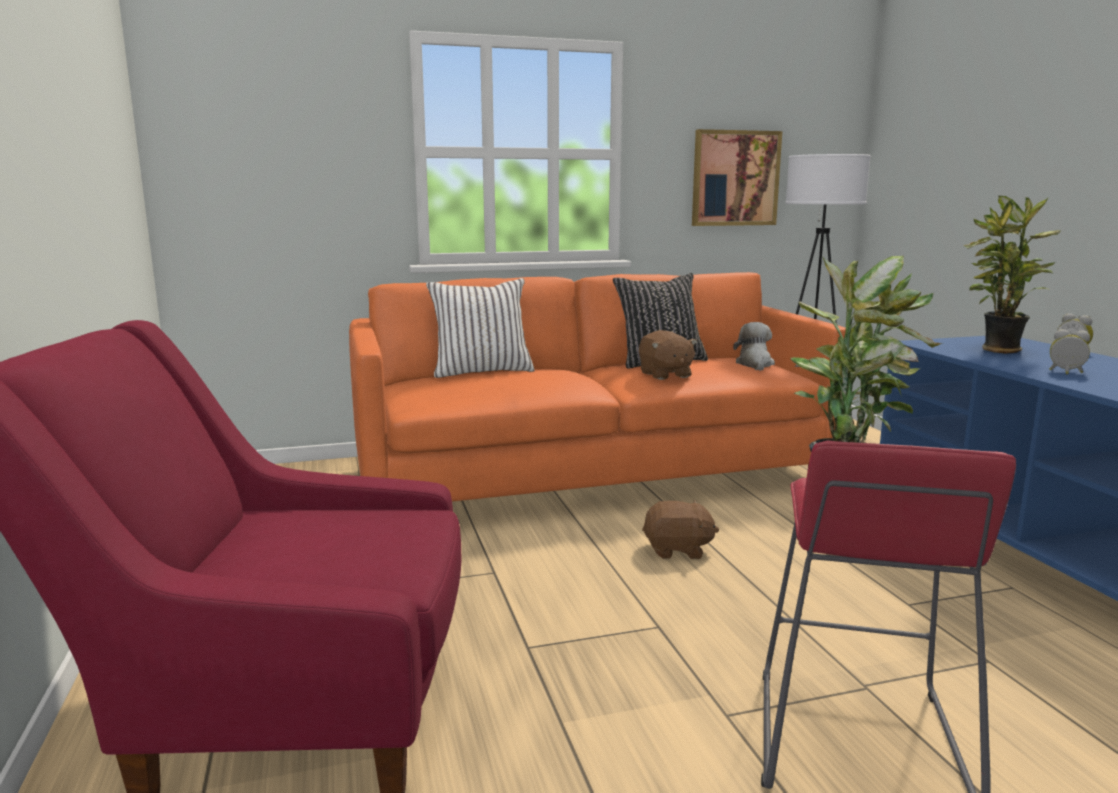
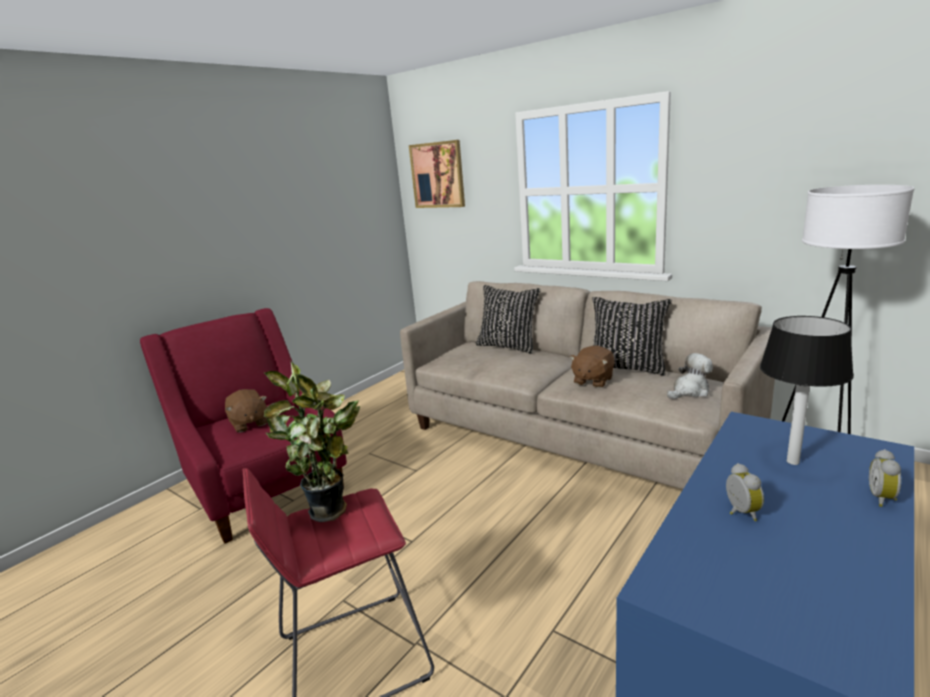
camera: 55 degrees right, 5 degrees up
orange sofa [349,272,846,502] -> beige sofa [400,281,775,489]
white pillow [426,278,535,378] -> black pillow [475,285,541,354]
brown plush toy [642,500,719,559] -> brown plush toy moved to [225,389,268,433]
picture [692,129,782,226] -> picture moved to [409,140,465,208]
potted plant [963,196,1061,354] -> table lamp [760,316,854,465]

